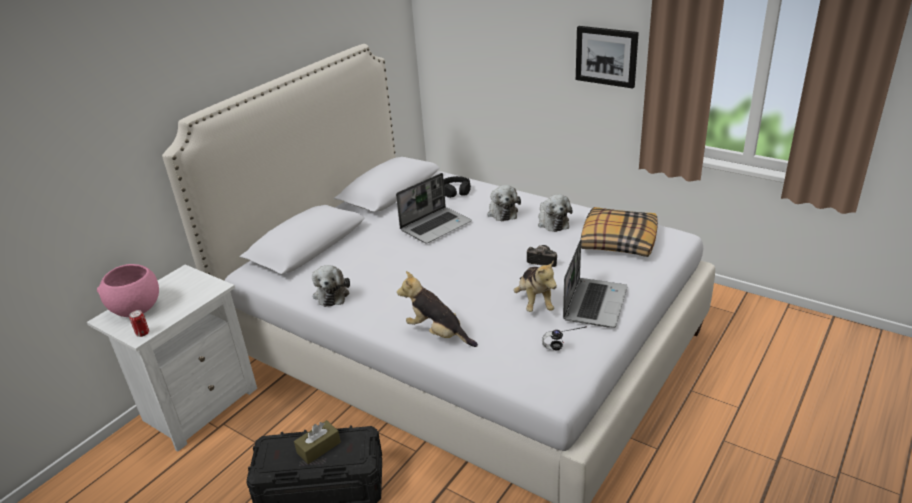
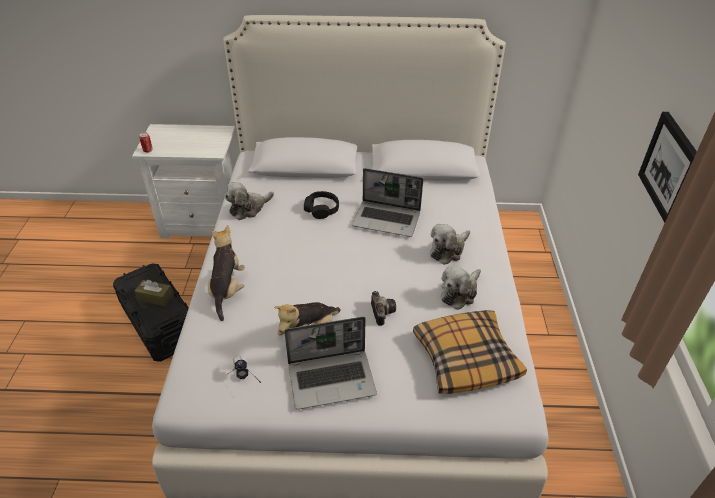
camera: 55 degrees right, 10 degrees up
pink bowl [97,264,159,317] -> none
black headphones [444,176,471,198] -> black headphones moved to [304,191,339,219]

